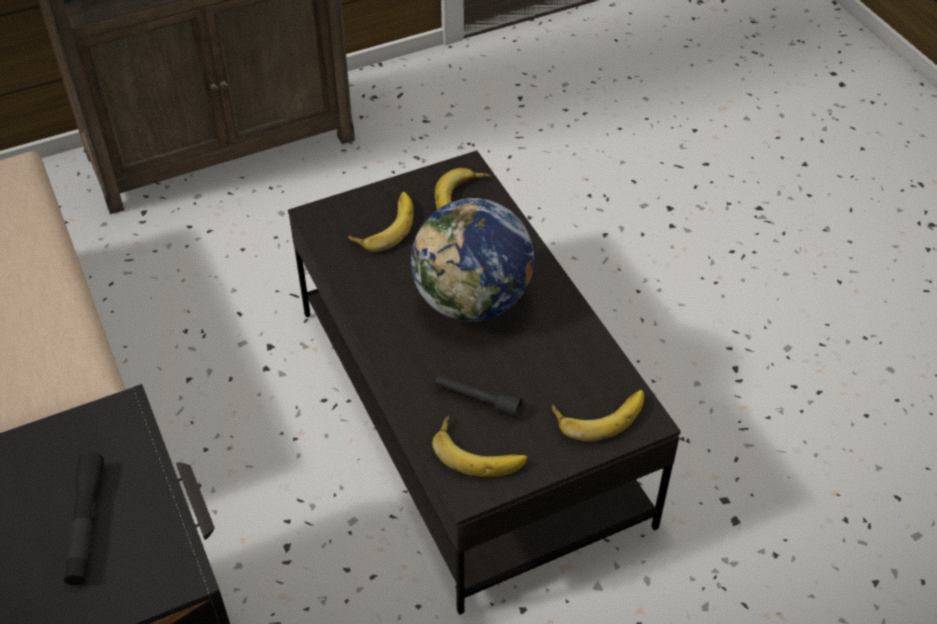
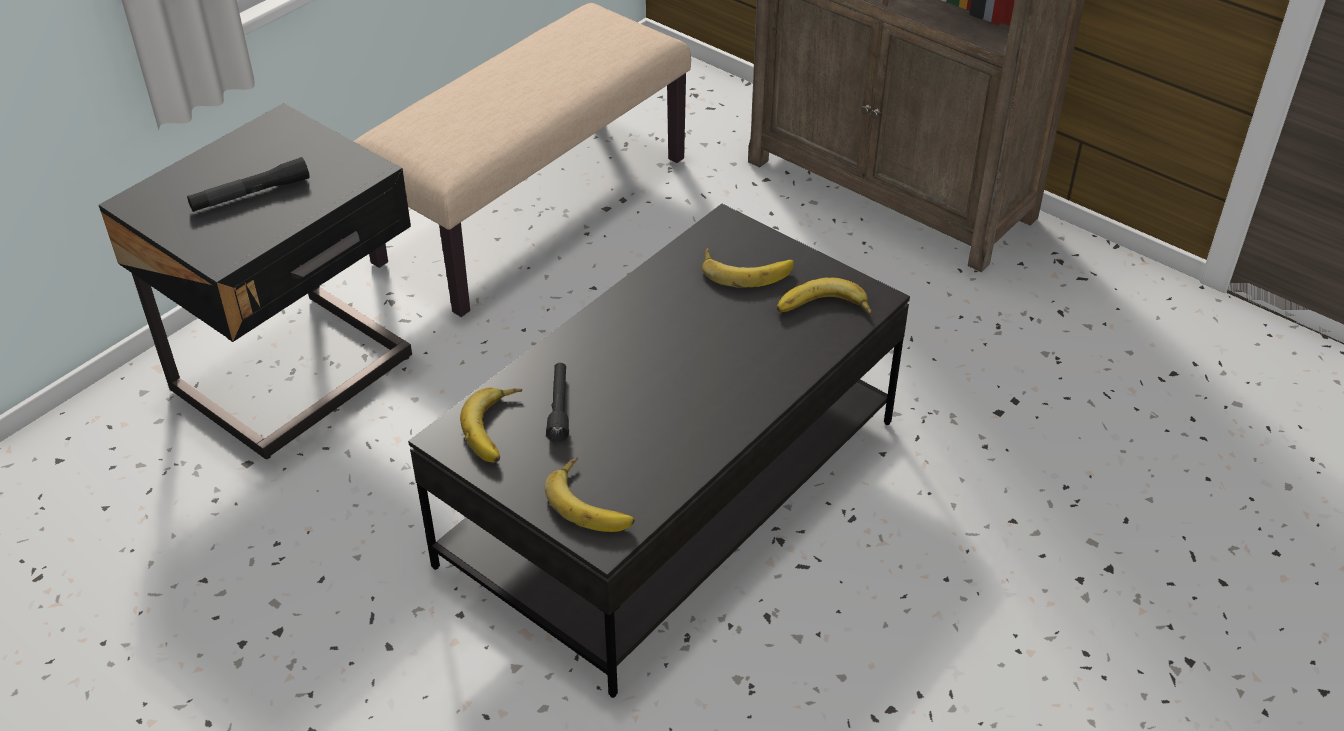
camera: 65 degrees right, 5 degrees down
globe [411,198,534,321] -> none

